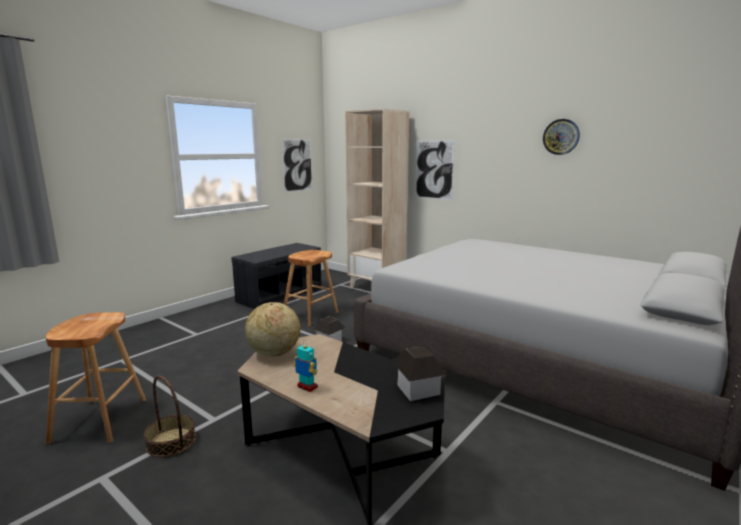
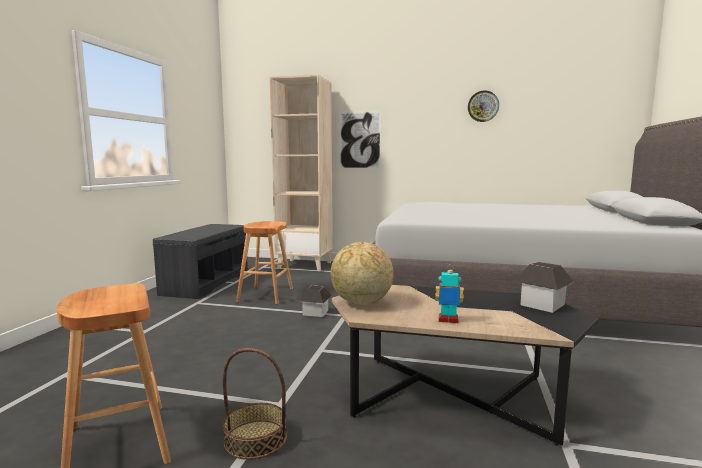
camera: 25 degrees left, 5 degrees down
picture [282,138,313,192] -> none

